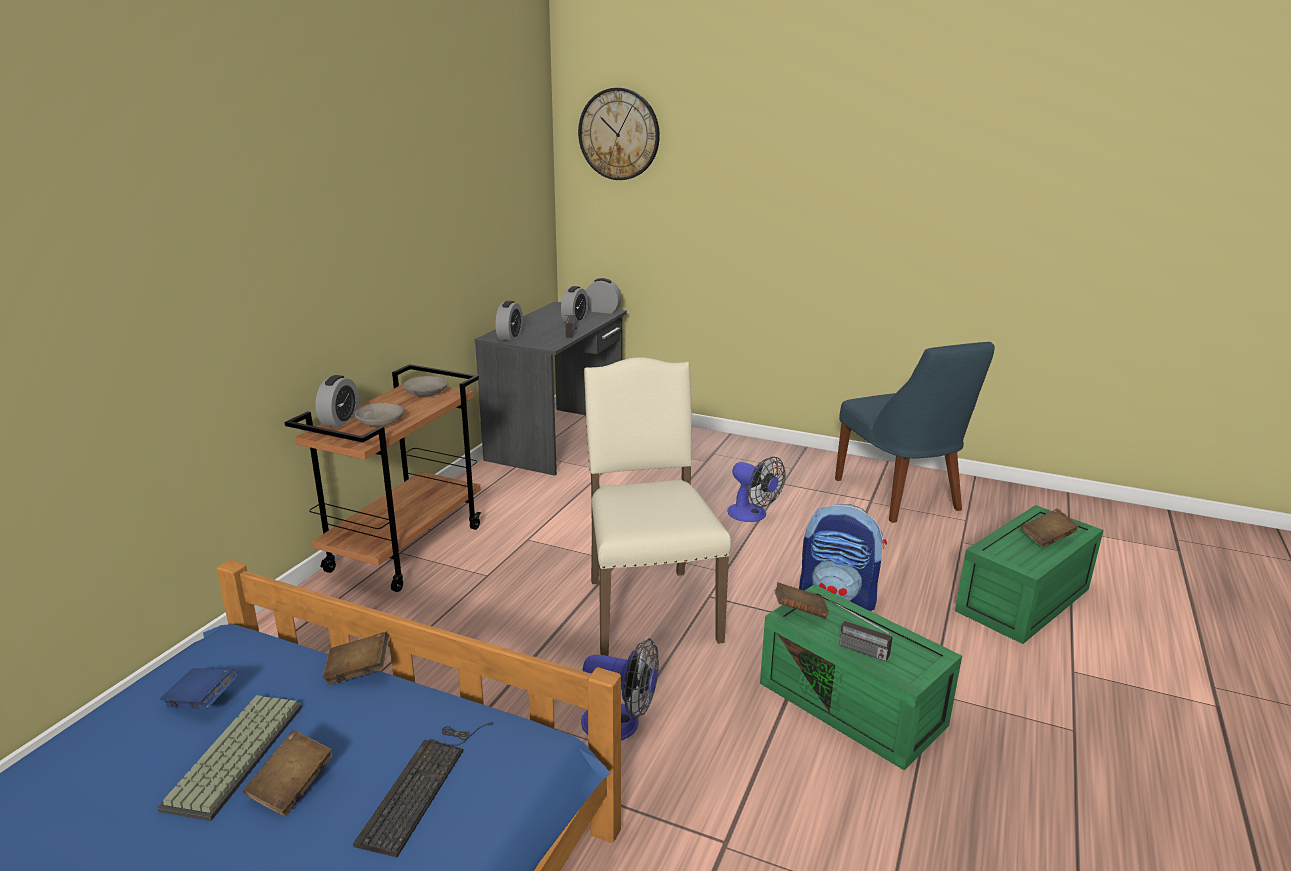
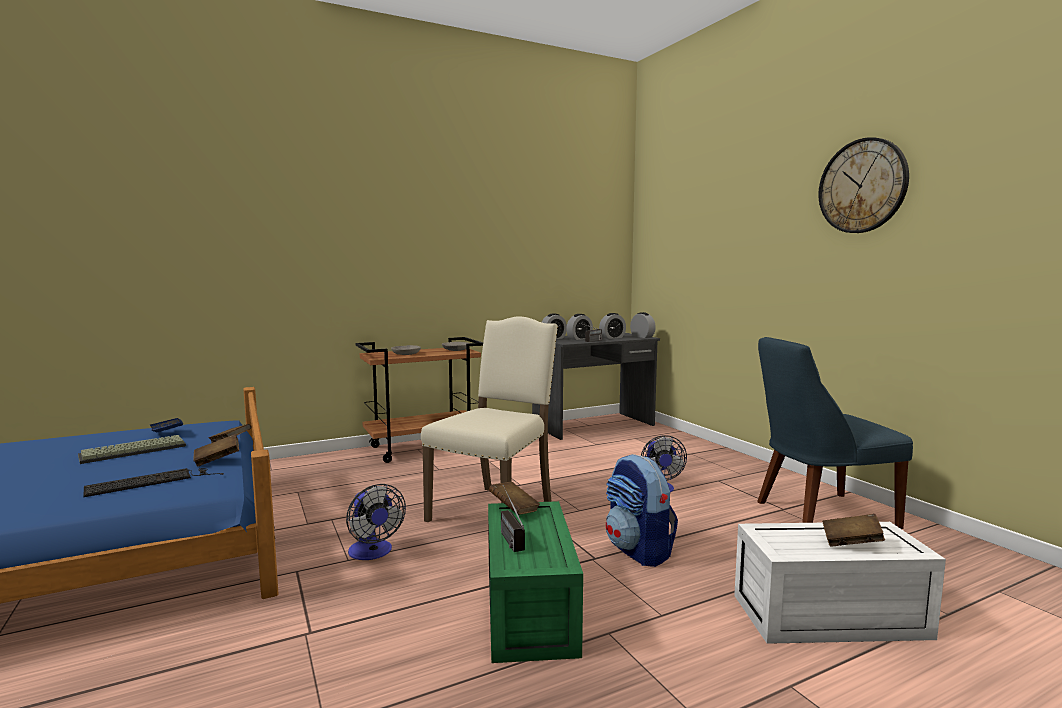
camera: 40 degrees right, 15 degrees down
brown book [243,730,333,816] -> brown book moved to [193,434,239,467]
alarm clock [315,375,359,427] -> alarm clock moved to [566,314,593,340]
wall clock [578,88,660,180] -> wall clock moved to [818,137,909,233]
blue chair [835,342,995,523] -> blue chair turned 60 degrees clockwise [757,337,913,529]
green storage box [955,505,1103,644] -> white storage box [734,522,946,644]

